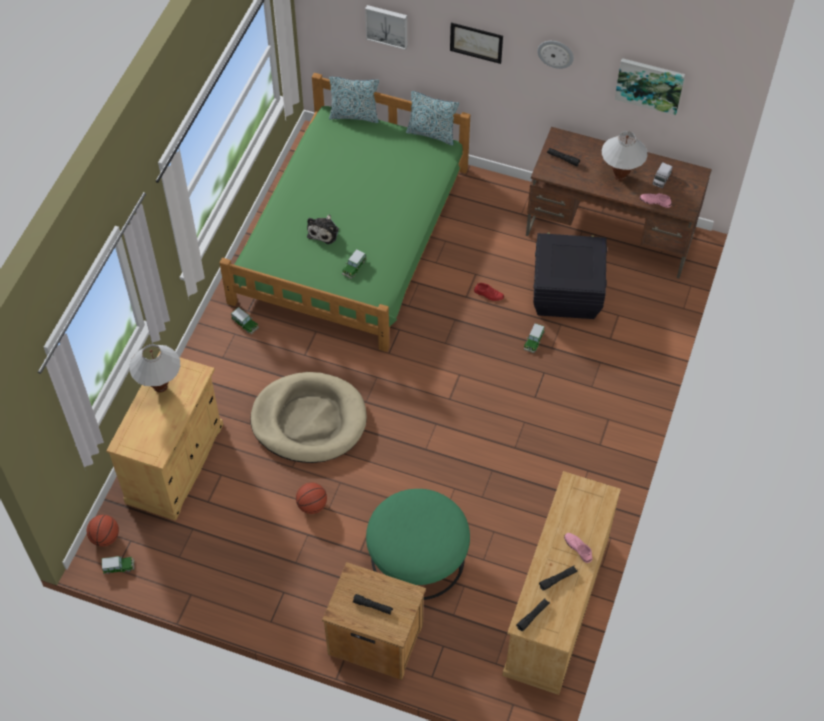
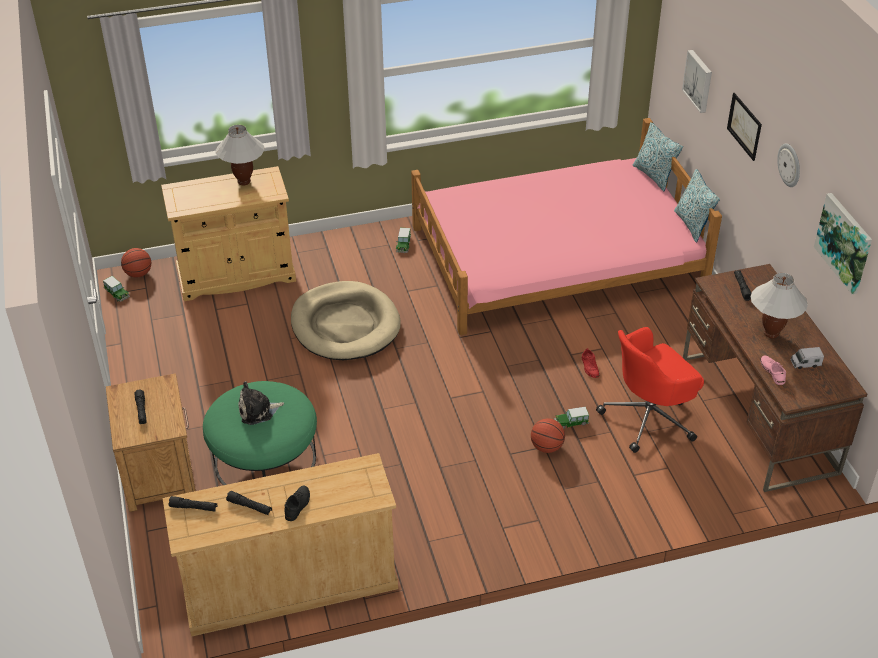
camera: 55 degrees right, 15 degrees down
green bed [220,73,470,352] -> pink bed [411,118,722,335]
basketball [296,483,327,514] -> basketball moved to [531,418,565,453]
plush toy [307,215,339,244] -> plush toy moved to [238,381,284,425]
toy car [342,249,366,279] -> none
black storage box [533,232,607,319] -> red office chair [596,327,704,453]
pink shoe [564,533,592,563] -> black shoe [284,486,310,521]

